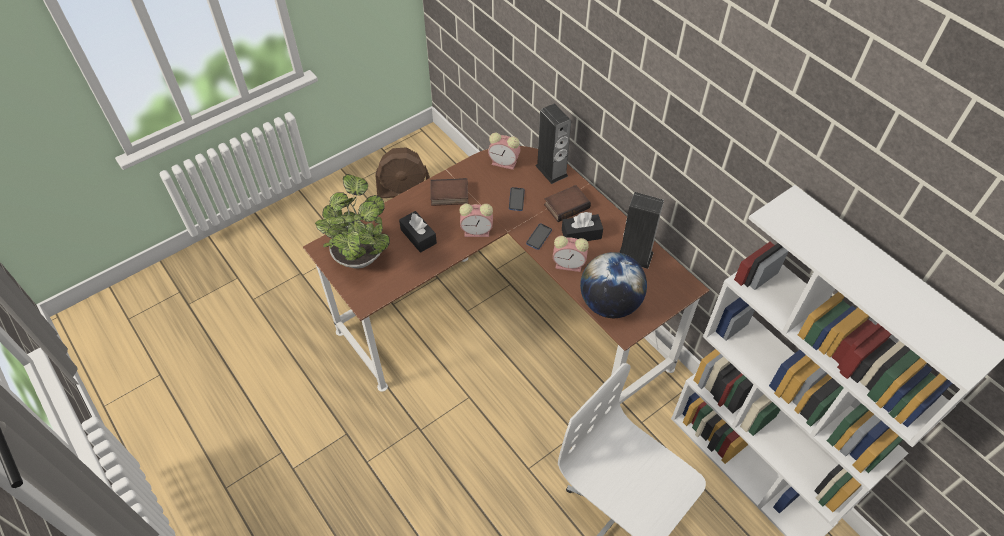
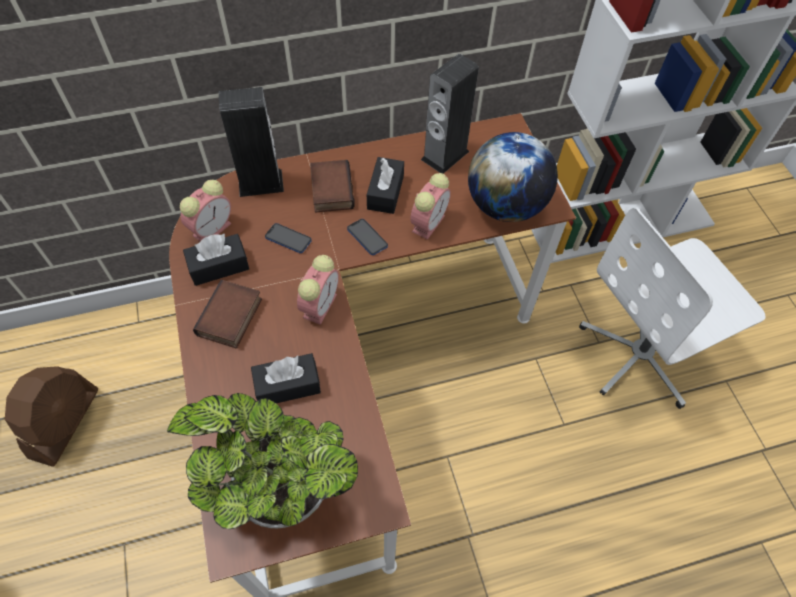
camera: 70 degrees left, 5 degrees up
none -> black tissue box [183,234,249,286]

